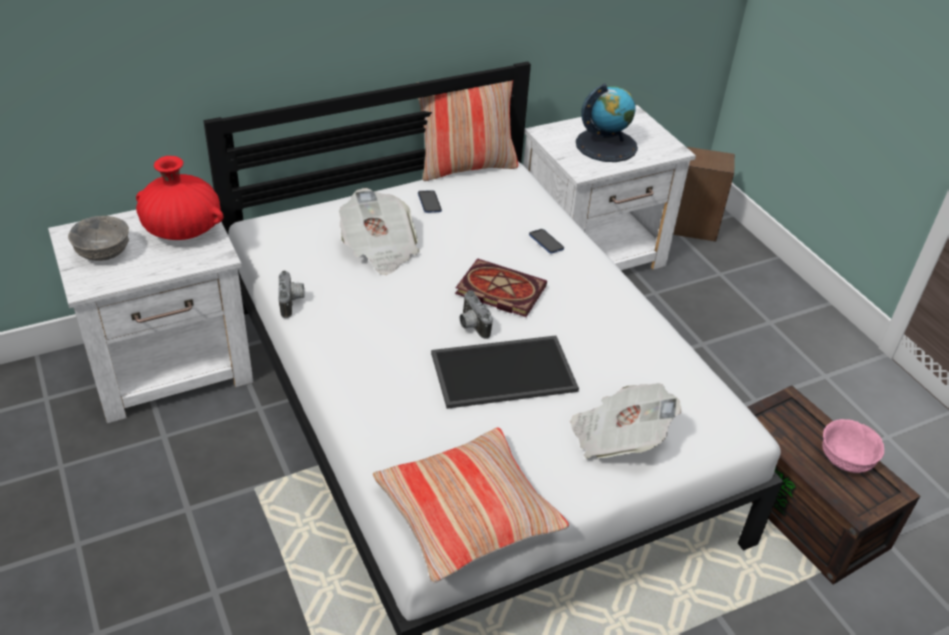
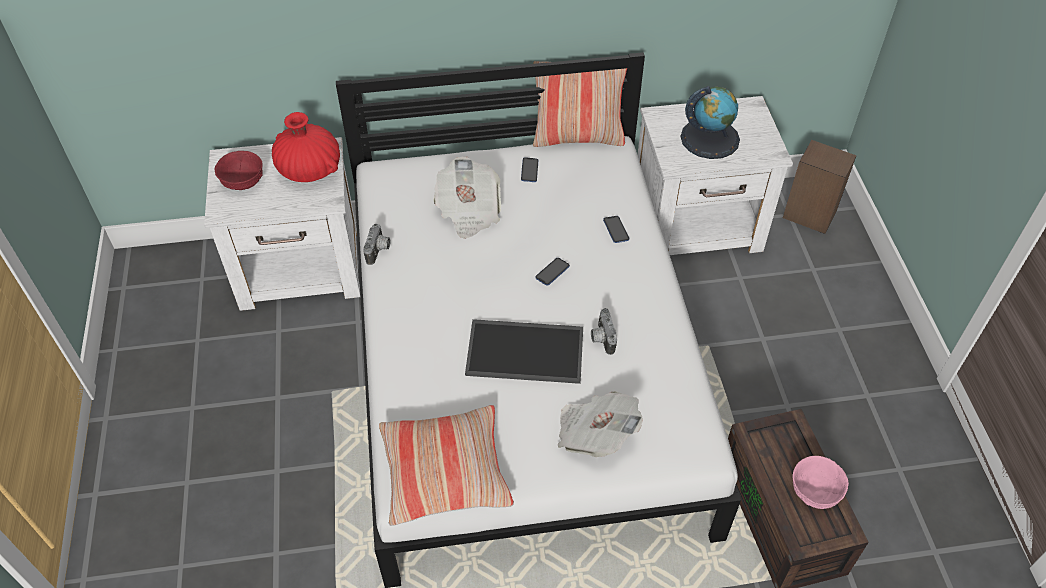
camera: 20 degrees right, 10 degrees up
grey bowl [68,216,129,261] -> red bowl [215,151,263,190]
book [455,258,547,317] -> phone [535,258,570,286]
camera [459,290,493,339] -> camera moved to [591,308,617,355]

